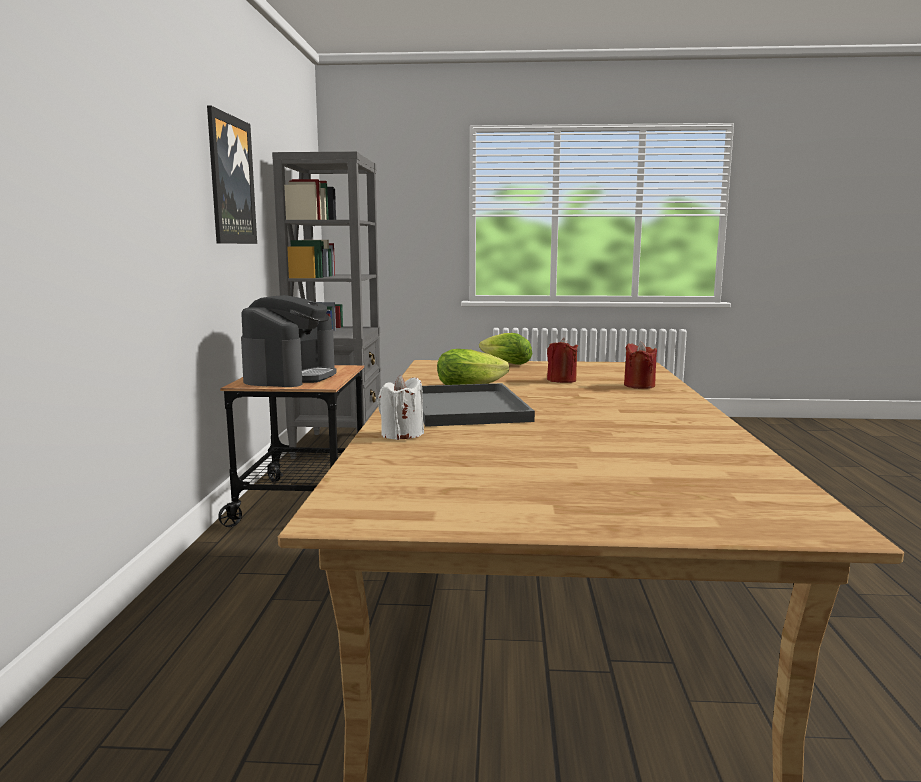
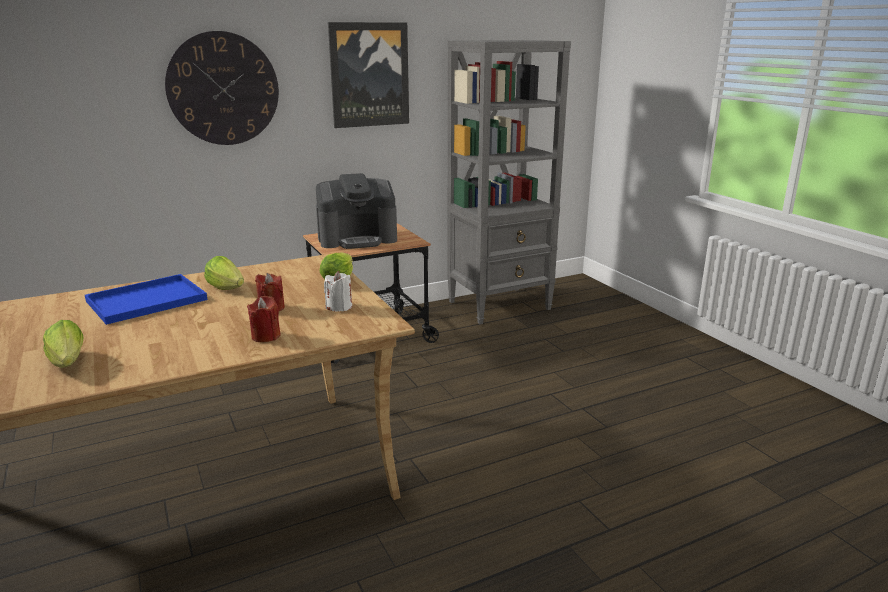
camera: 60 degrees right, 10 degrees up
white candle [378,375,424,440] -> white candle moved to [324,271,352,312]
grey tray [422,383,535,427] -> blue tray [85,274,207,325]
none -> lettuce [43,320,83,368]
none -> wall clock [165,31,279,145]

